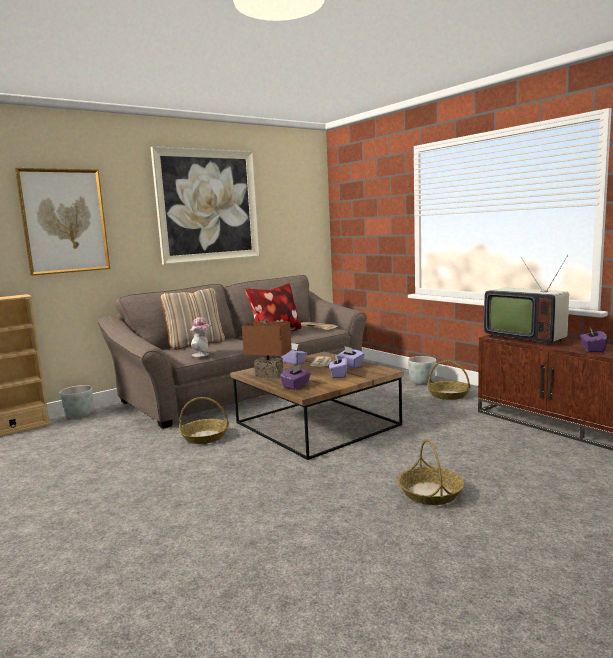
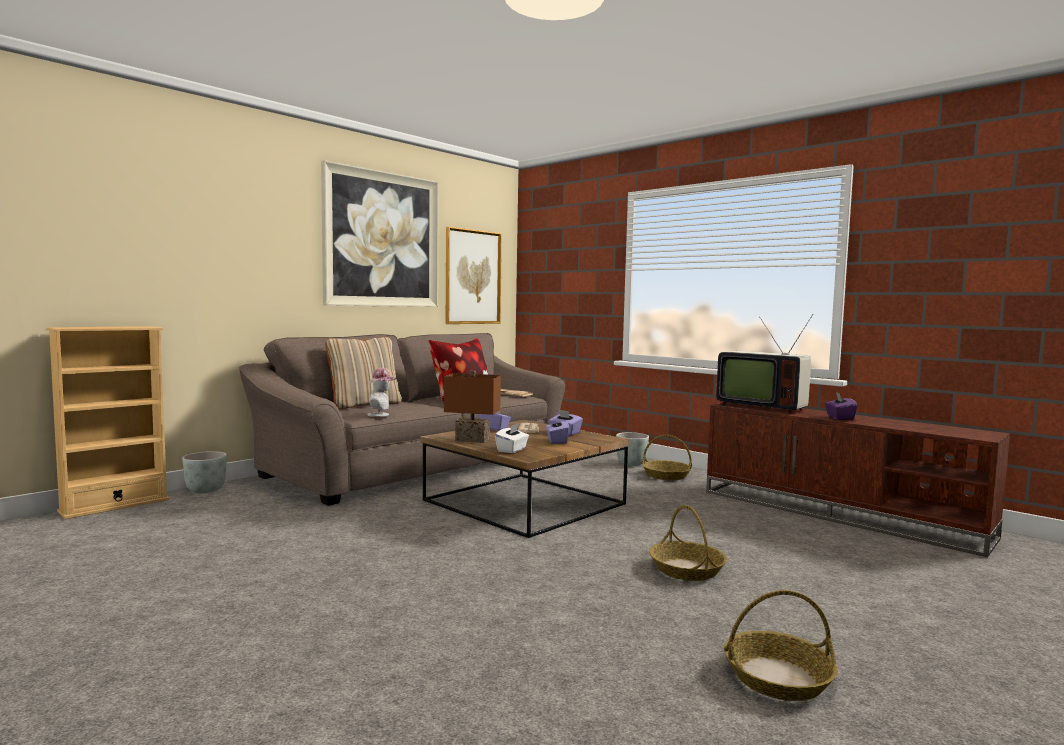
camera: 10 degrees left, 5 degrees down
picture [15,168,110,276] -> picture moved to [446,227,502,324]
basket [179,397,229,444] -> basket moved to [724,590,838,701]
purple tissue box [280,364,311,390] -> white tissue box [495,423,529,453]

